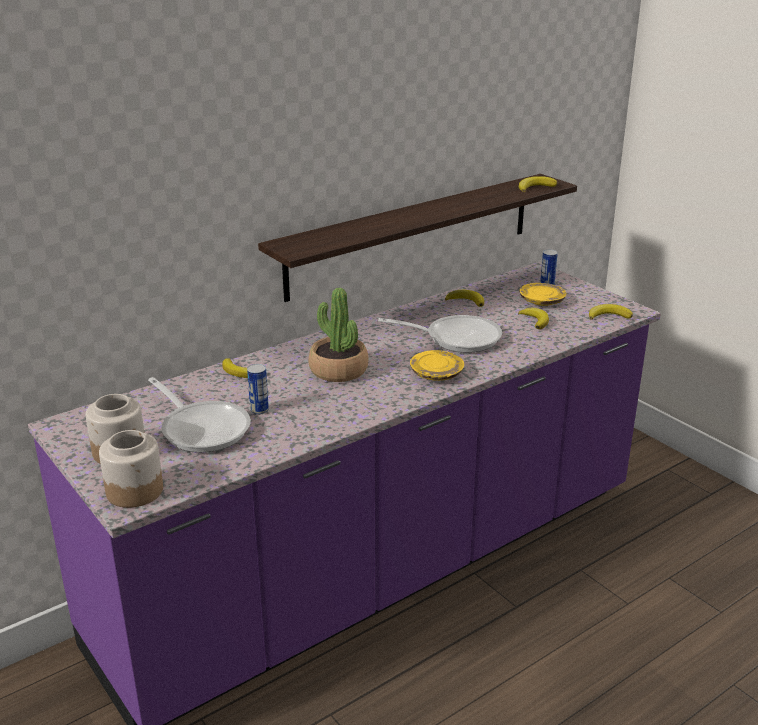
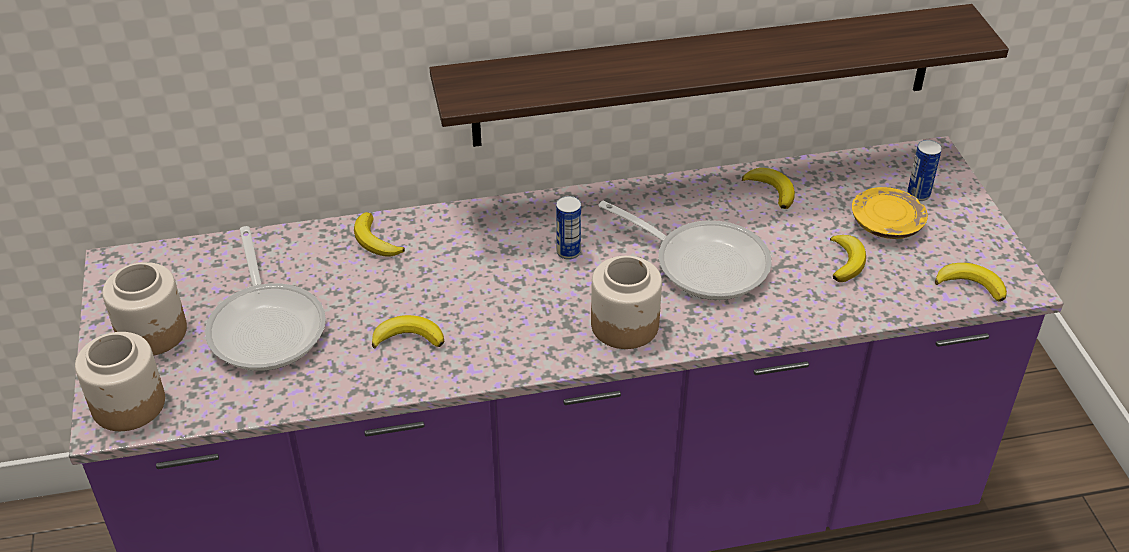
camera: 25 degrees right, 15 degrees up
can [247,364,269,415] -> can moved to [556,196,581,260]
potted plant [308,288,368,382] -> none
yellow plate [410,350,464,381] -> jar [591,256,662,349]
banana [519,176,557,192] -> banana moved to [372,315,445,349]

